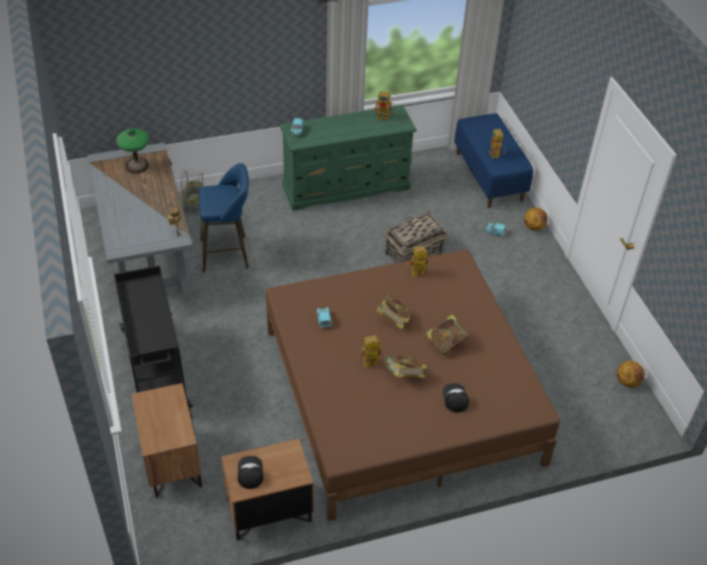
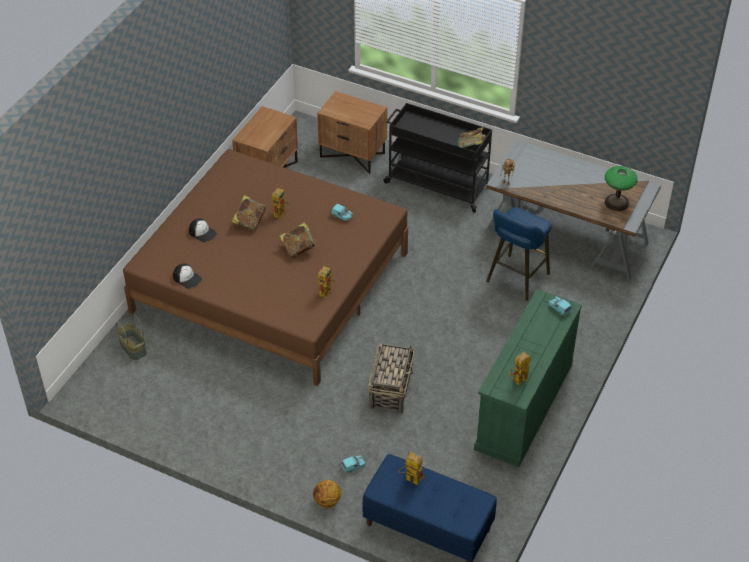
camera: 135 degrees right, 0 degrees up
basket [181,170,204,213] -> basket moved to [116,314,146,360]
cap [238,456,264,489] -> cap moved to [173,264,202,289]
book [426,314,469,356] -> book moved to [458,127,486,148]
basketball [617,361,645,388] -> none

